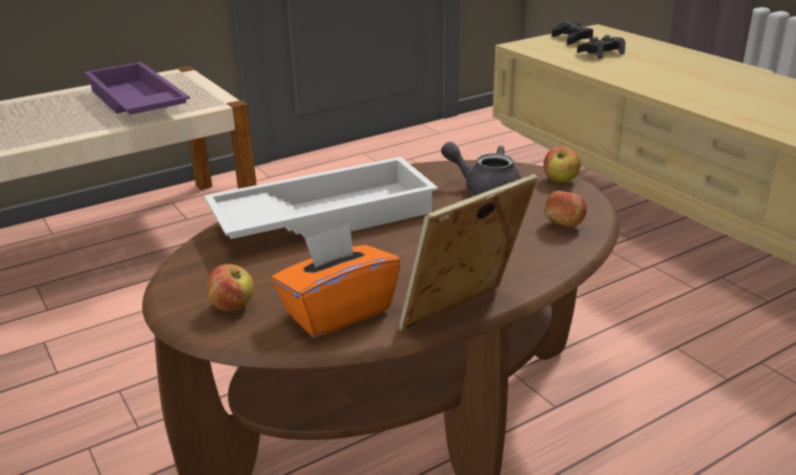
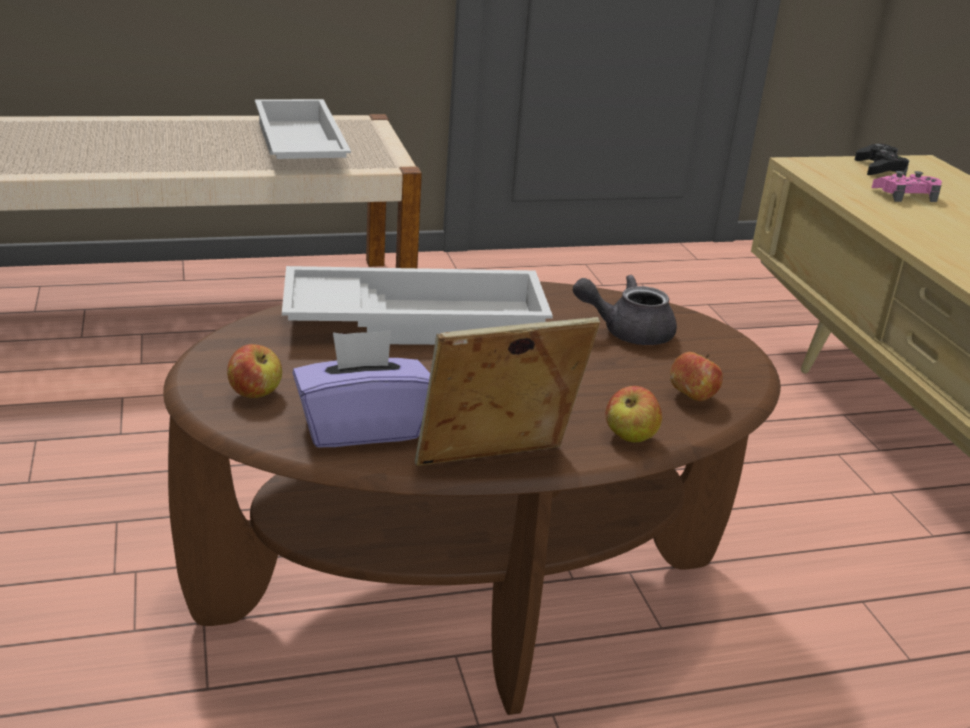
camera: 15 degrees right, 0 degrees up
purple tray [84,62,190,115] -> white tray [255,99,351,159]
orange tissue box [272,225,401,337] -> purple tissue box [293,330,430,447]
grey teapot [441,142,521,196] -> grey teapot turned 45 degrees counterclockwise [573,275,677,345]
apple [543,146,581,183] -> apple moved to [605,386,662,442]
black game controller [577,35,626,59] -> pink game controller [872,171,942,202]

